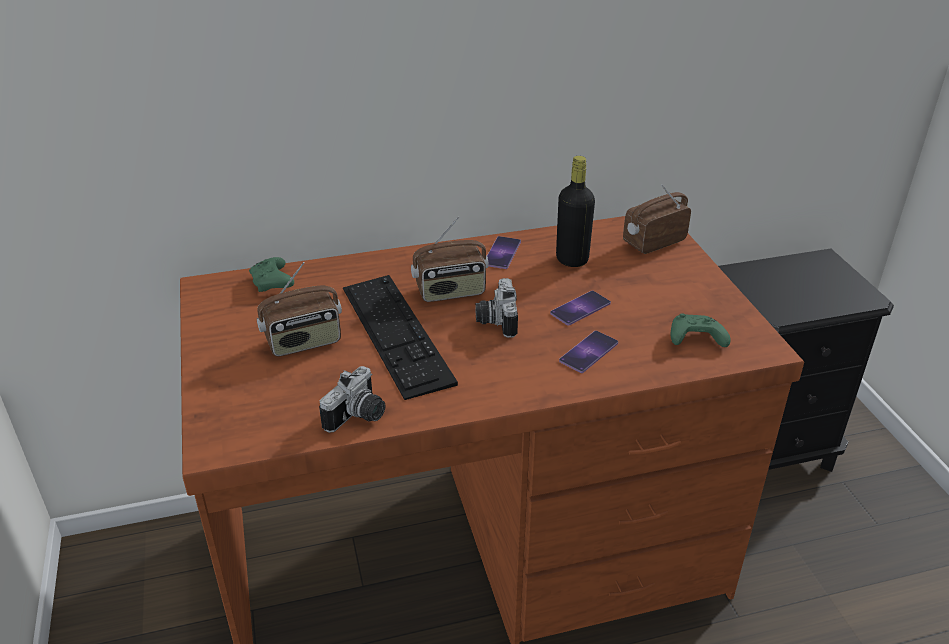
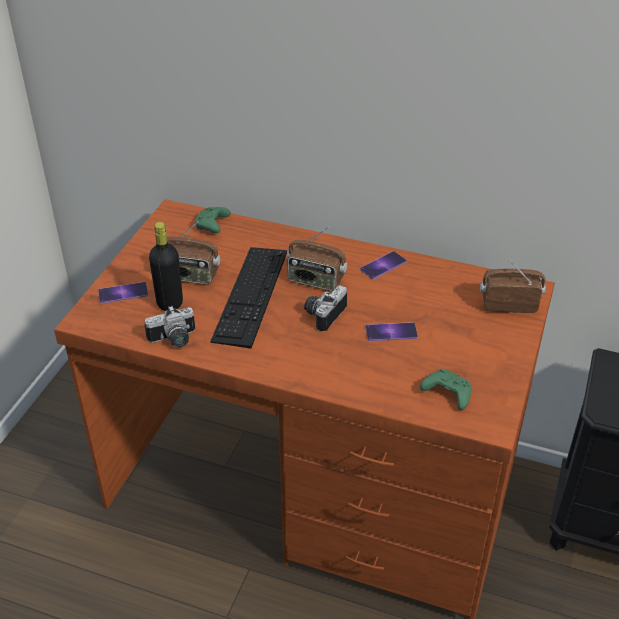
camera: 35 degrees right, 5 degrees up
black bottle [556,156,595,267] -> black bottle moved to [149,222,183,311]
phone [559,331,618,373] -> phone moved to [98,282,148,304]

